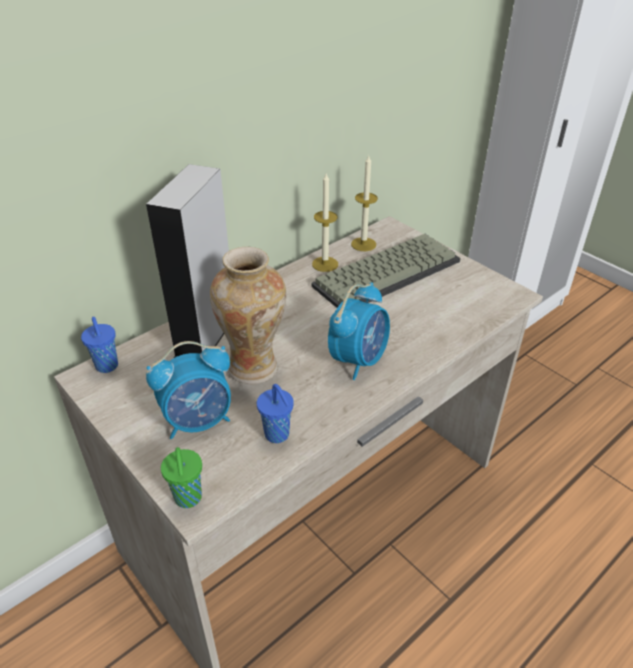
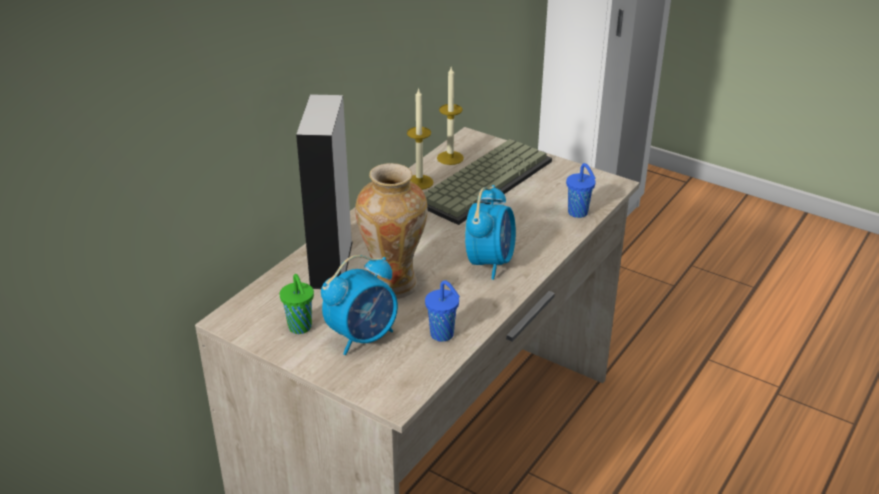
camera: 15 degrees left, 5 degrees down
blue cup [81,317,118,373] -> blue cup moved to [566,163,596,218]
green cup [161,447,202,508] -> green cup moved to [280,274,314,334]

